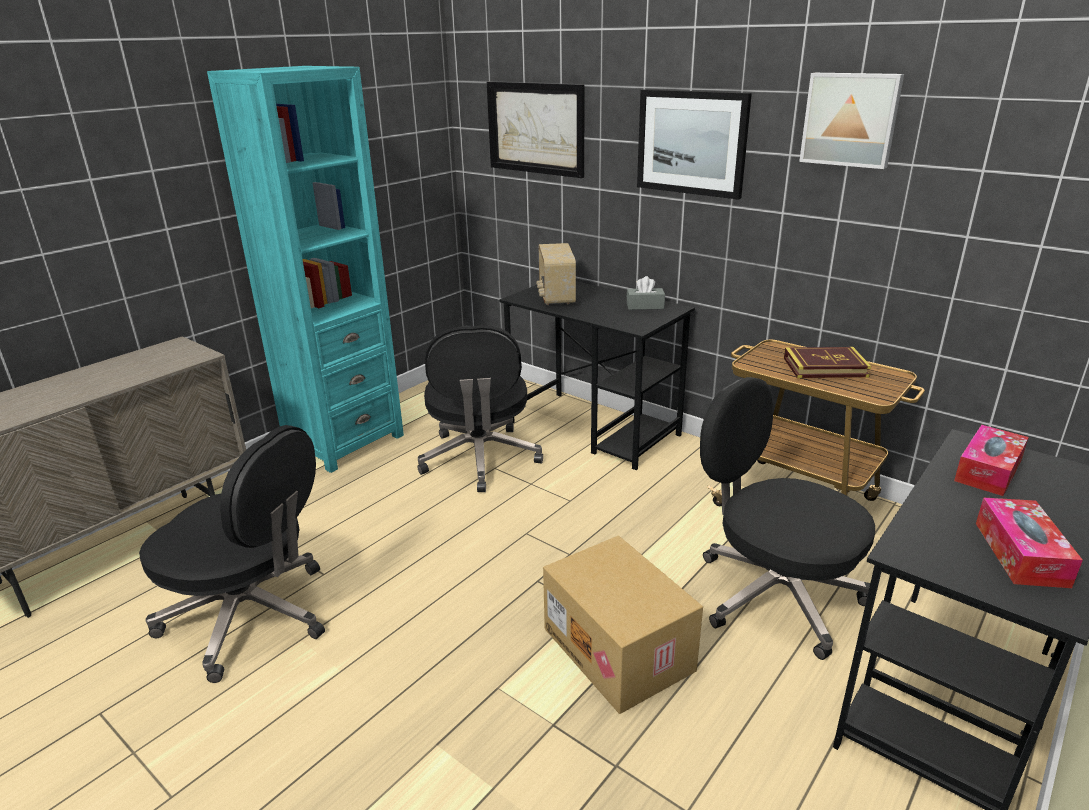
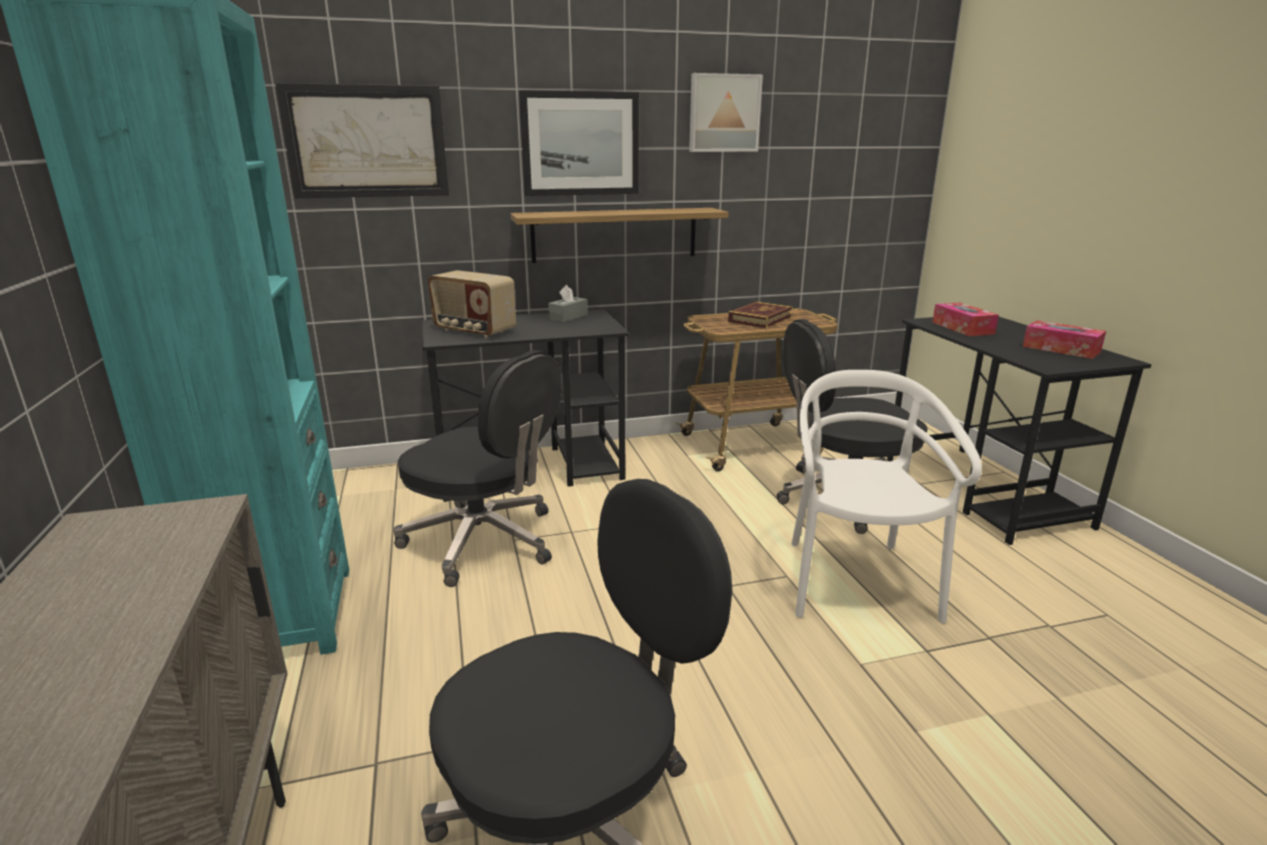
camera: 55 degrees left, 5 degrees down
cardboard box [543,536,703,714] -> white chair [792,370,982,623]
none -> shelf [511,208,729,263]

